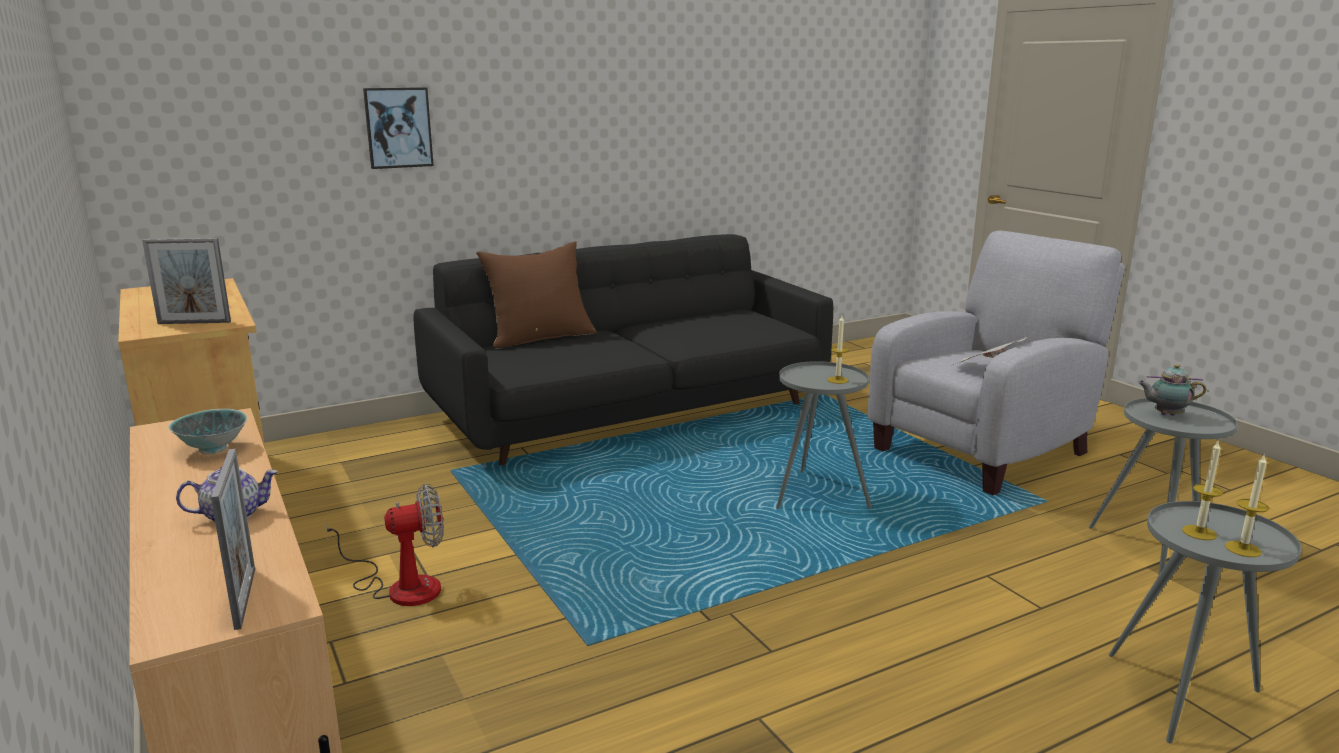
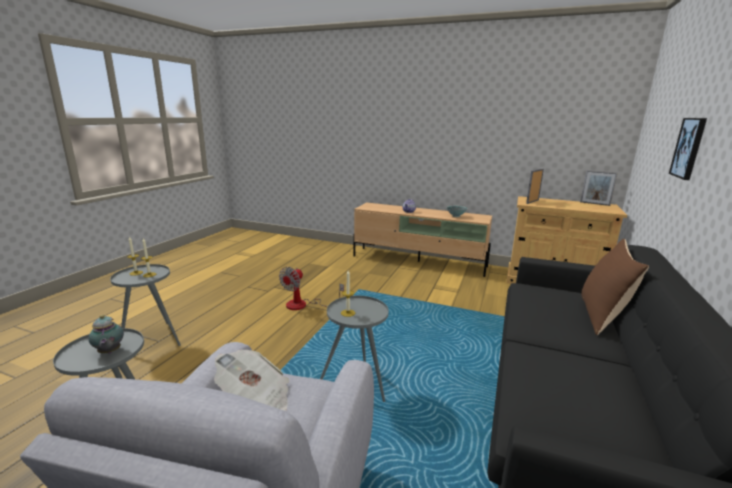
camera: 140 degrees right, 0 degrees up
picture frame [211,449,255,630] -> picture frame moved to [580,170,618,206]
fan [325,484,443,606] -> fan moved to [279,267,344,310]
teapot [1138,364,1206,416] -> teapot turned 90 degrees clockwise [89,315,124,353]

